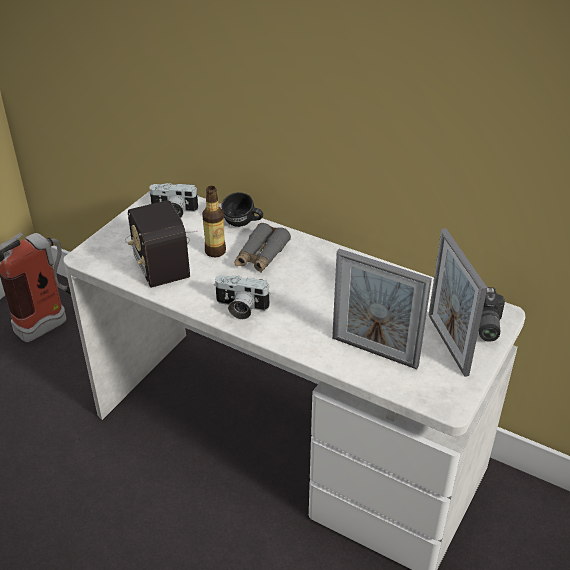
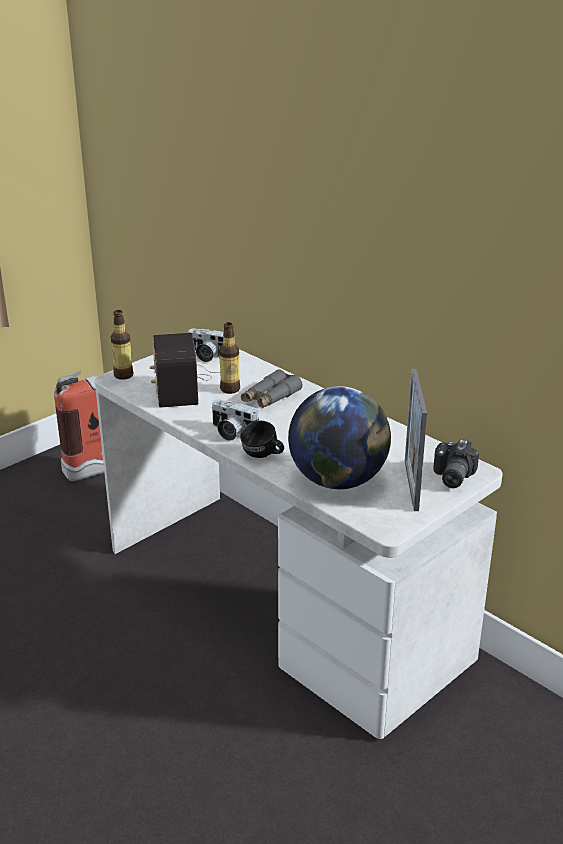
camera: 15 degrees right, 10 degrees down
black mug [222,192,263,227] -> black mug moved to [240,421,284,458]
picture frame [332,249,432,369] -> globe [288,386,391,489]
none -> bottle [111,310,133,380]

